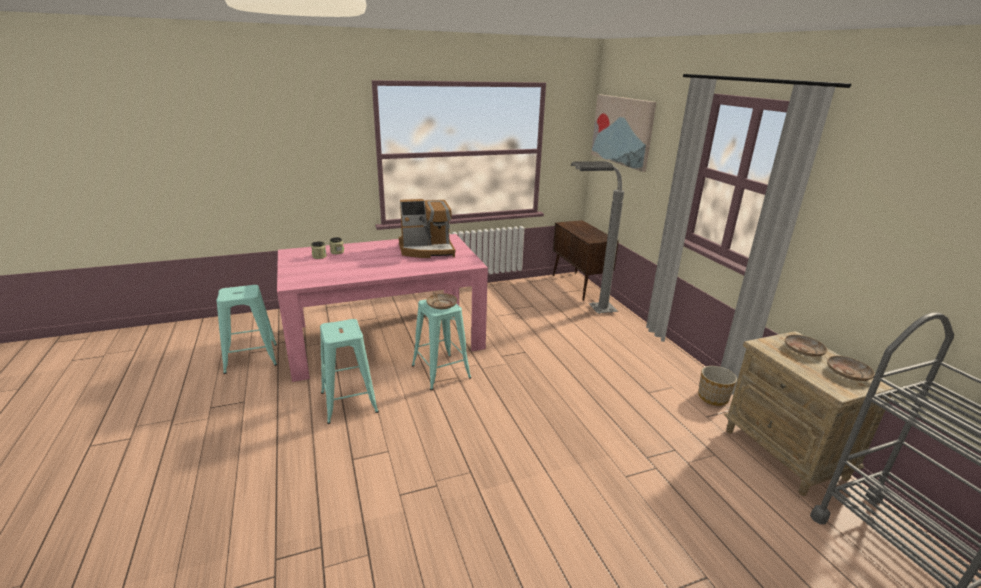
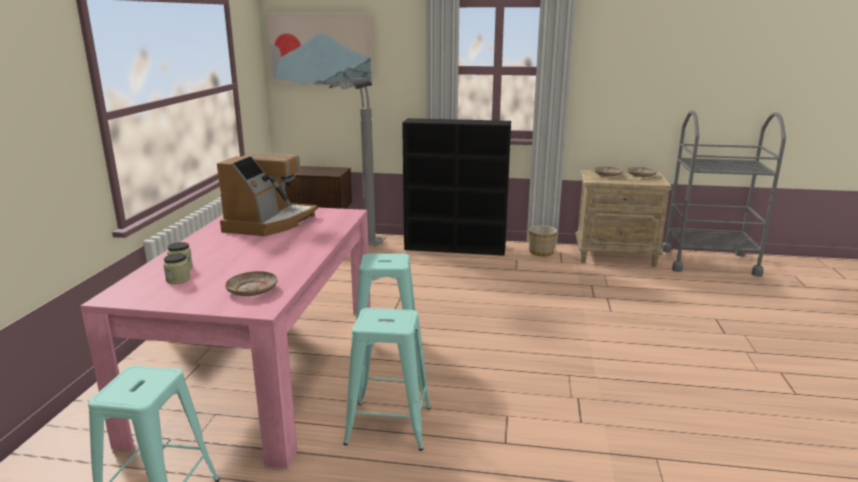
camera: 60 degrees left, 5 degrees down
beige plate [426,293,457,309] -> beige plate moved to [225,271,278,296]
none -> black bookcase [402,118,511,256]

